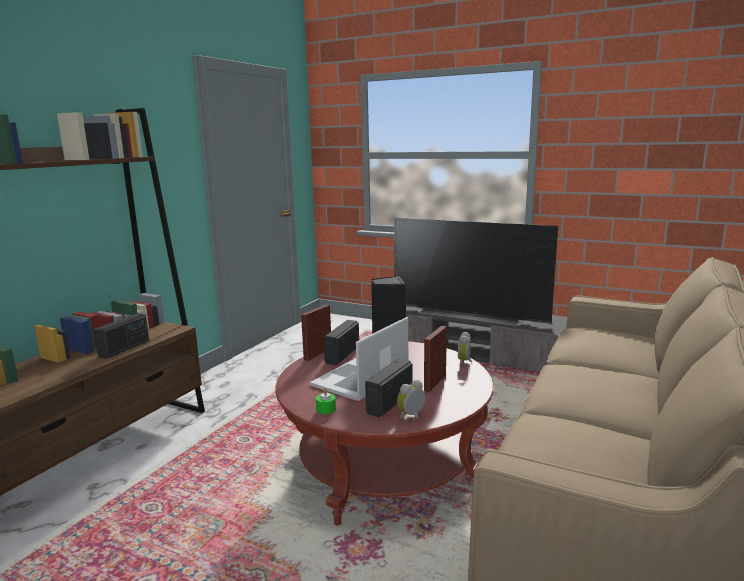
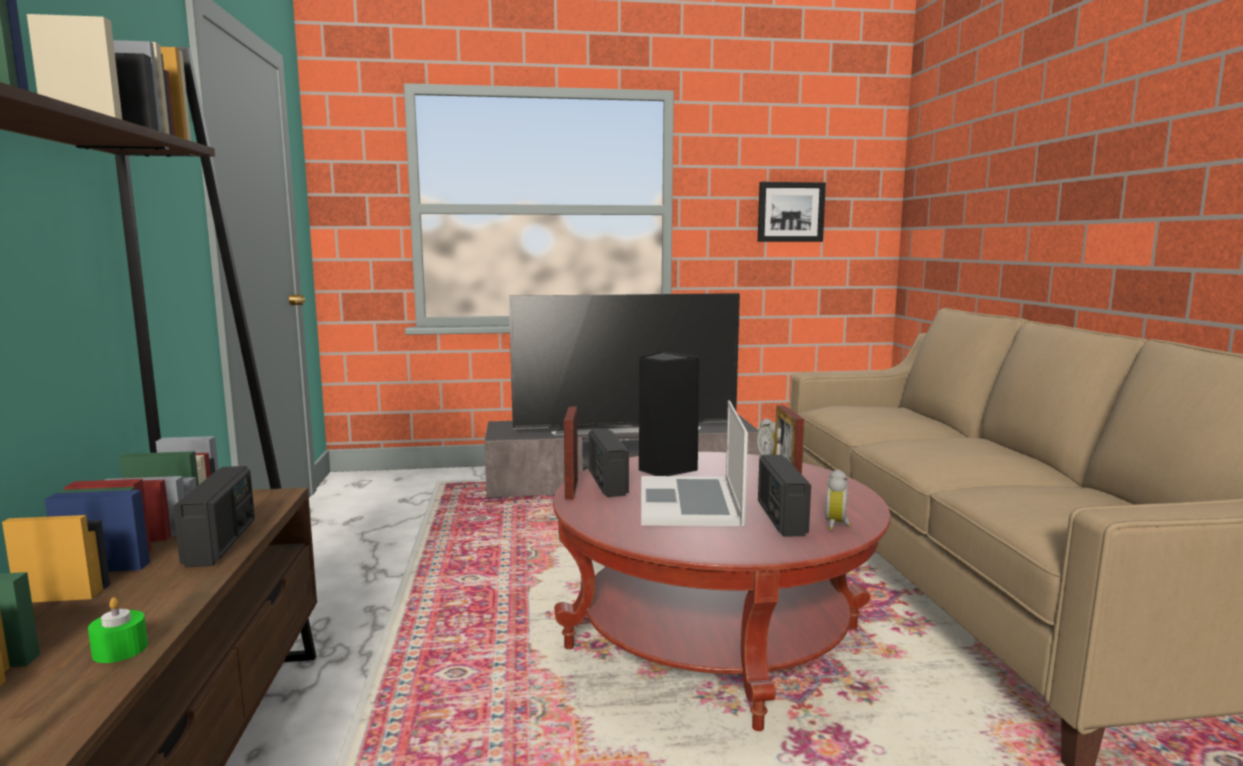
camera: 35 degrees left, 5 degrees down
green candle [316,388,336,414] -> green candle moved to [88,597,148,663]
none -> picture [758,182,826,242]

